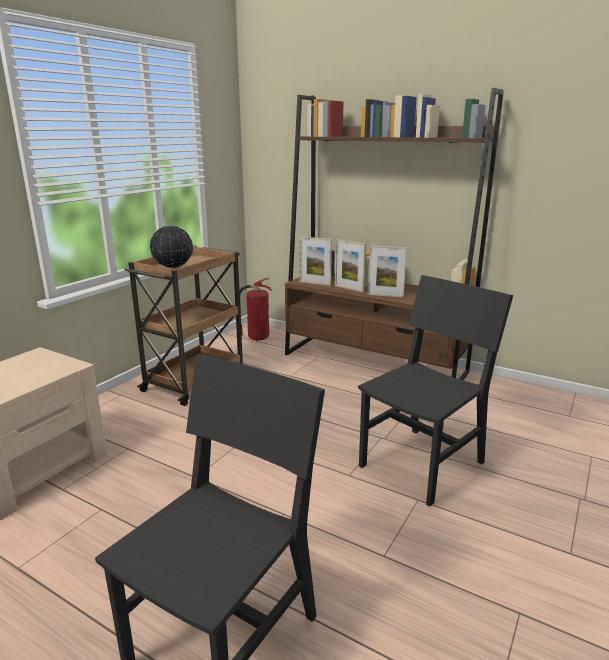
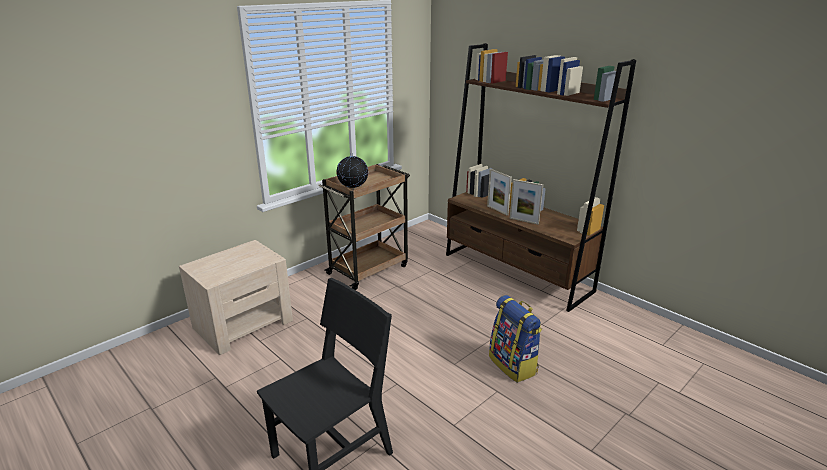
camera: 15 degrees right, 5 degrees up
fire extinguisher [239,278,272,341] -> none
picture frame [299,236,332,286] -> none
black chair [358,275,513,507] -> backpack [489,295,542,383]

